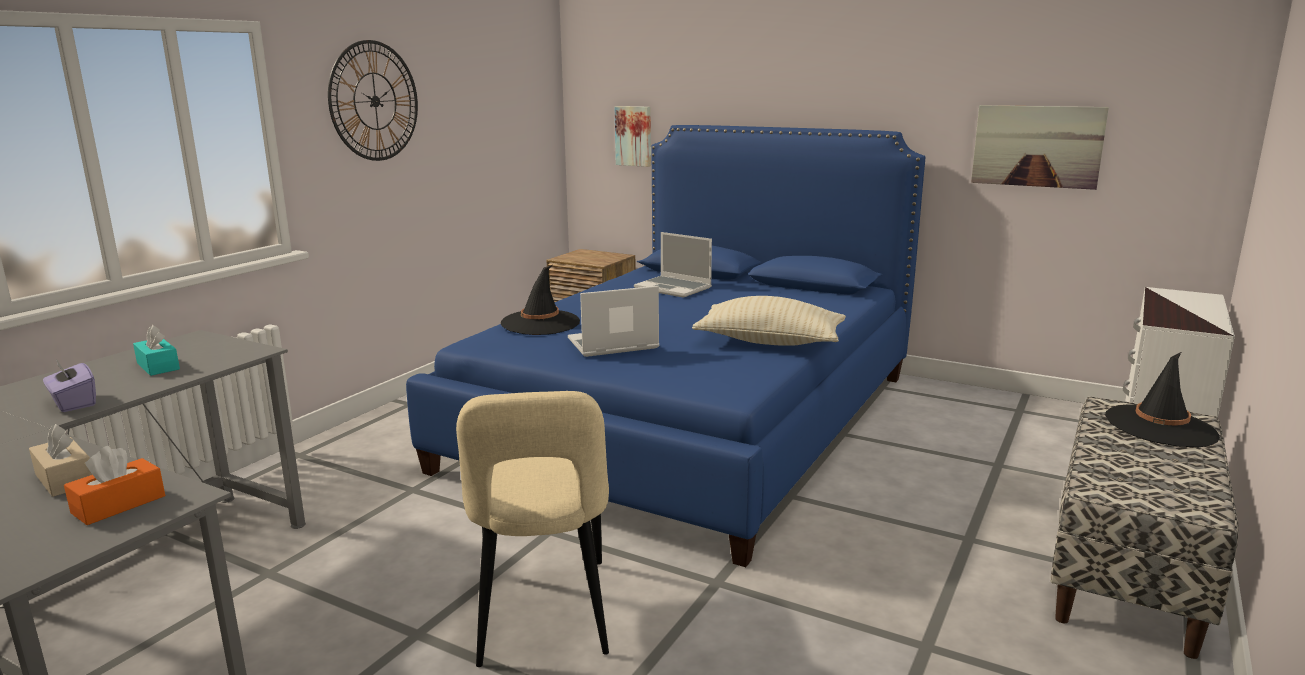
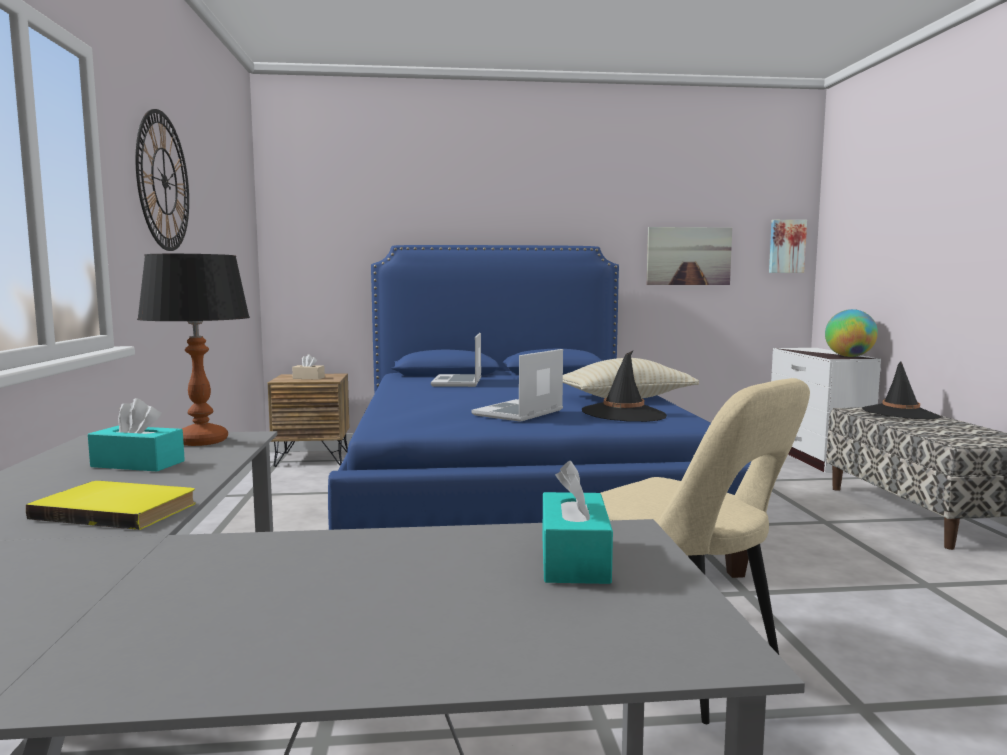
camera: 35 degrees left, 10 degrees down
beige tissue box [29,424,93,497] -> beige tissue box moved to [292,354,325,380]
purple tissue box [43,359,96,412] -> yellow book [26,481,196,530]
orange tissue box [64,446,165,525] -> turquoise tissue box [542,461,613,584]
black hat [501,265,580,335] -> black hat moved to [582,350,667,422]
picture [615,106,651,167] -> picture moved to [769,220,807,273]
laptop [634,232,712,298] -> laptop turned 90 degrees clockwise [431,333,481,387]
none -> table lamp [137,254,250,446]
none -> globe [825,309,878,357]

